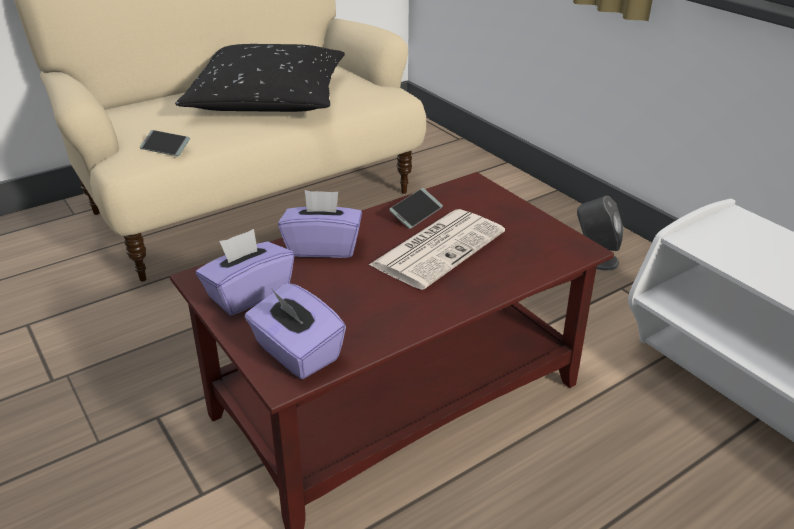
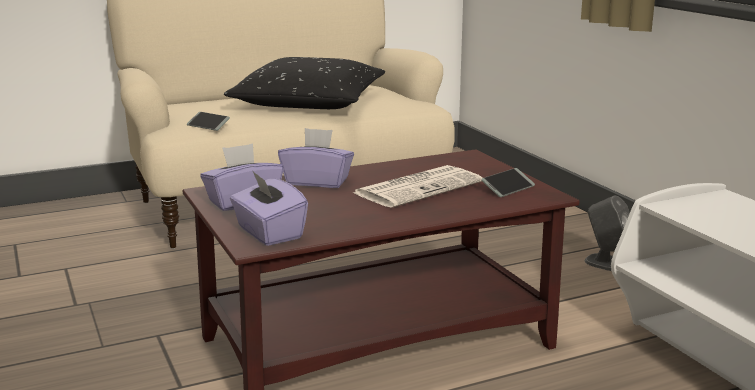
camera: 10 degrees right, 15 degrees down
phone [389,188,443,229] -> phone moved to [481,168,535,197]

